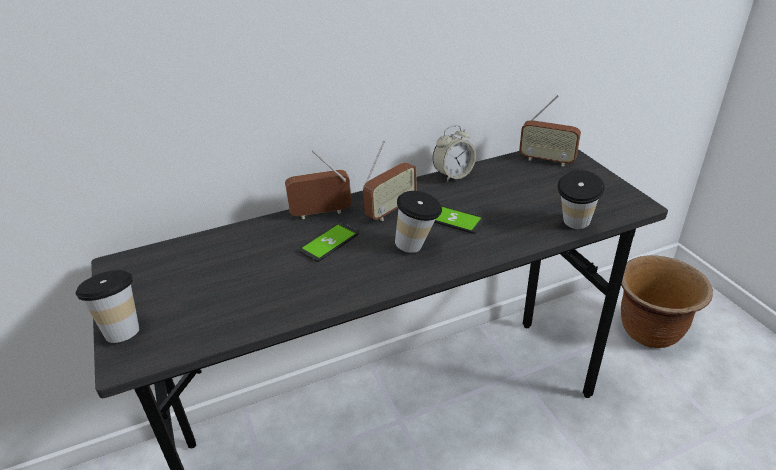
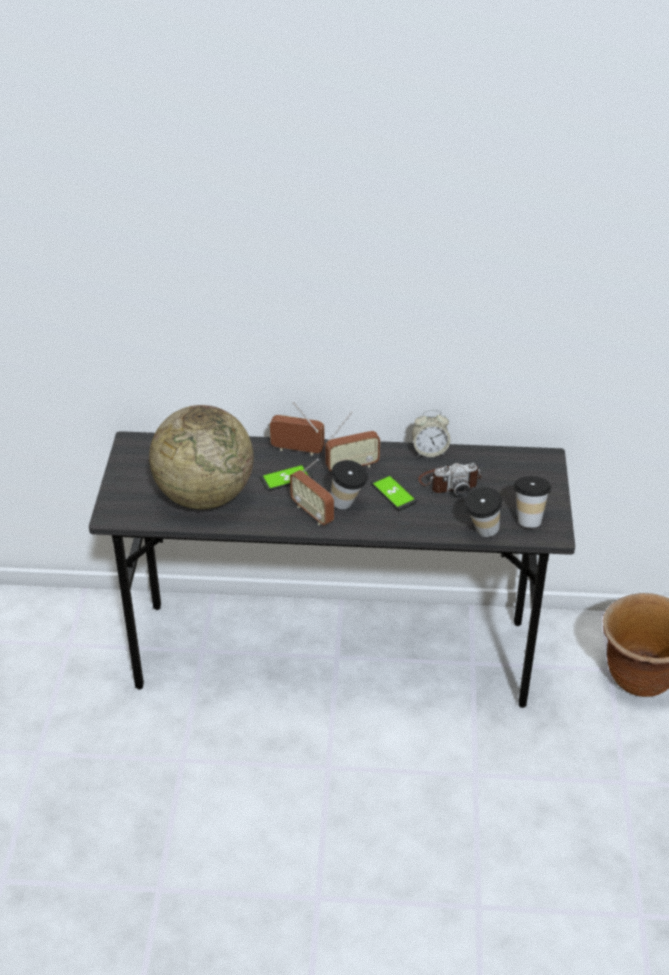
camera: 25 degrees right, 5 degrees up
cup [76,270,139,343] -> cup moved to [514,476,552,528]
radio [519,95,581,166] -> radio moved to [290,459,334,525]
none -> globe [149,405,254,509]
none -> camera [418,463,482,496]

